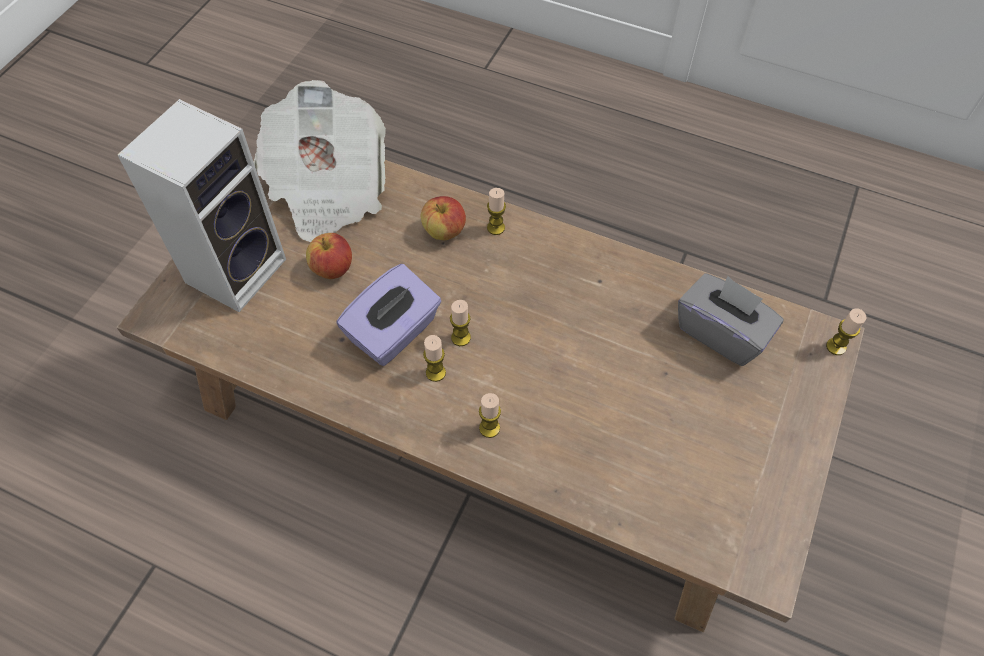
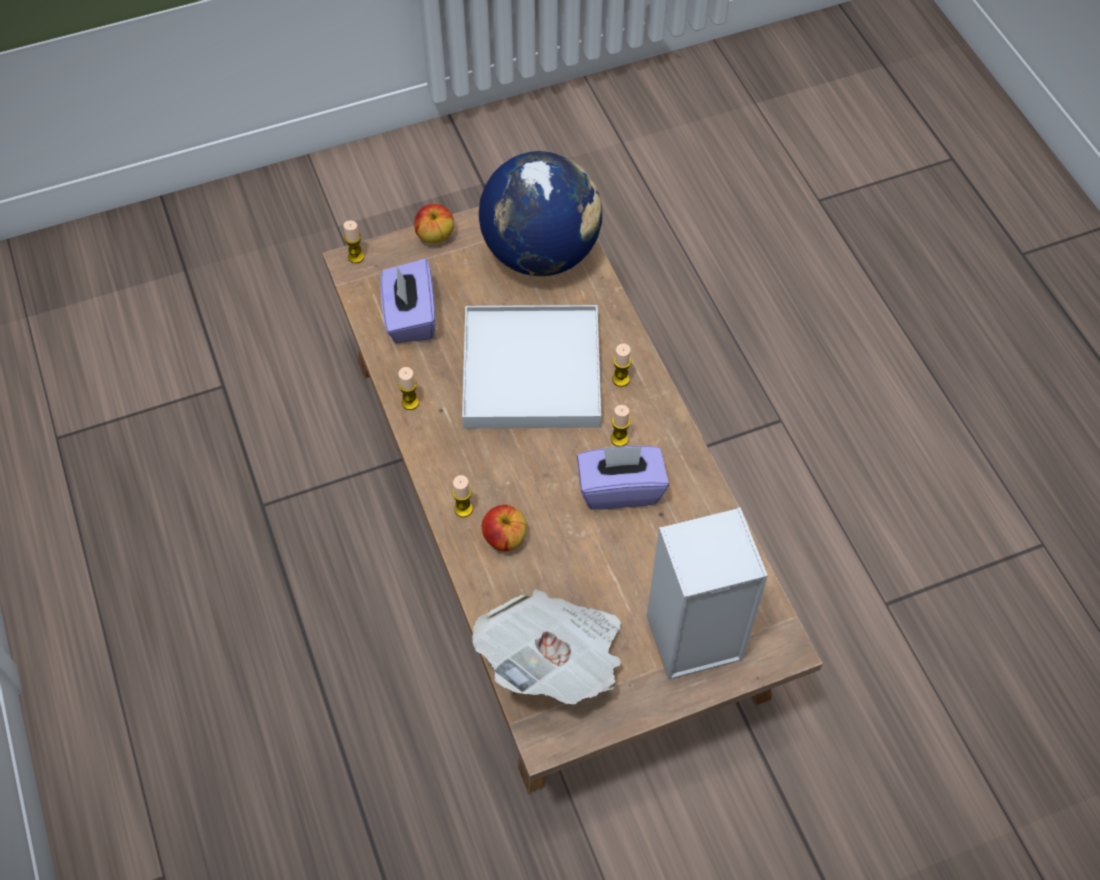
camera: 135 degrees left, 0 degrees up
apple [306,233,352,279] -> apple moved to [414,204,454,244]
candle [450,300,471,346] -> candle moved to [398,367,419,410]
grey tissue box [678,273,784,366] -> purple tissue box [380,259,435,343]
none -> white tray [462,305,601,428]
none -> globe [479,151,602,276]

